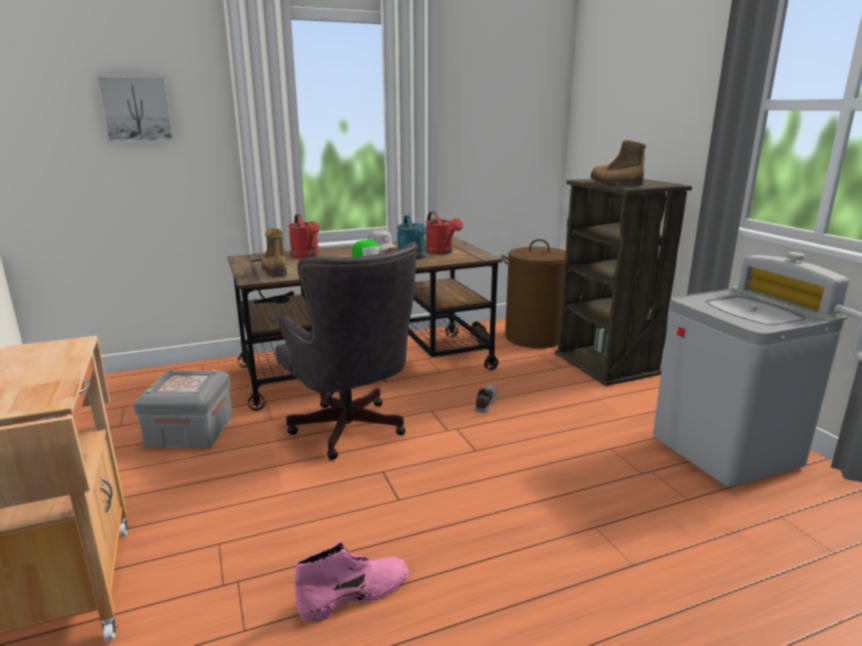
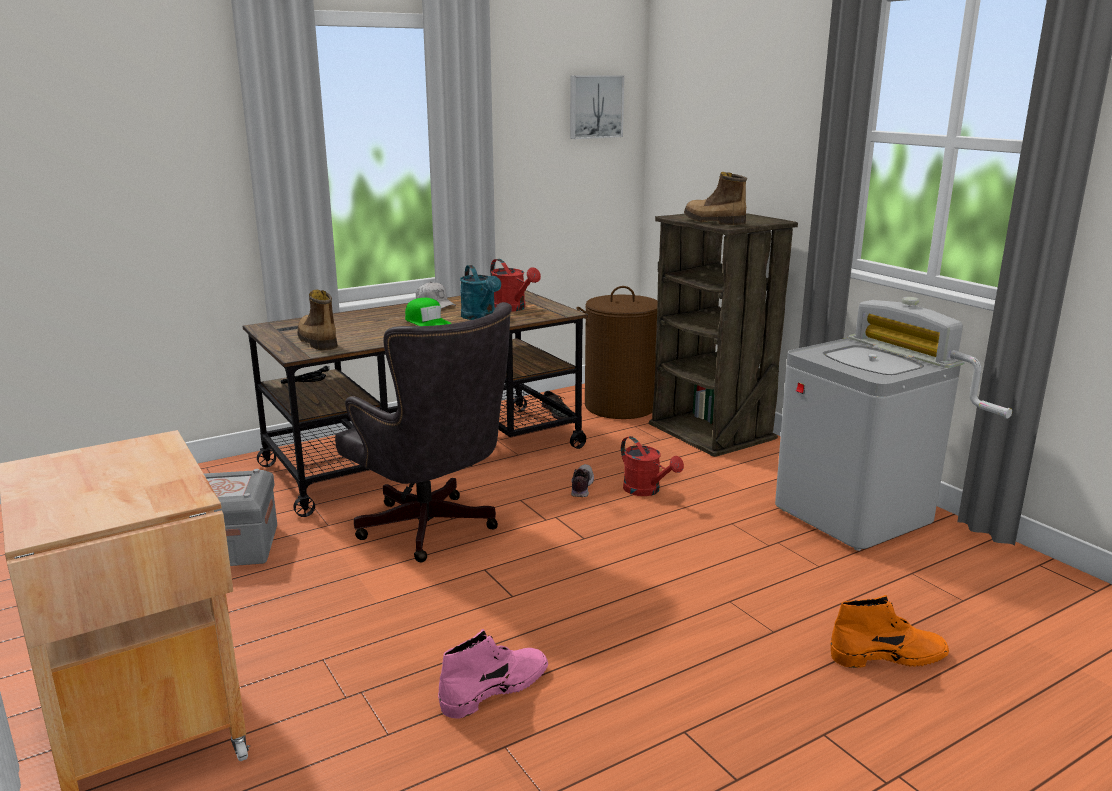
camera: 10 degrees left, 0 degrees up
picture [96,76,174,142] -> picture moved to [570,75,624,139]
red watering can [289,214,320,258] -> red watering can moved to [621,436,684,496]
none -> orange boot [831,595,949,668]

